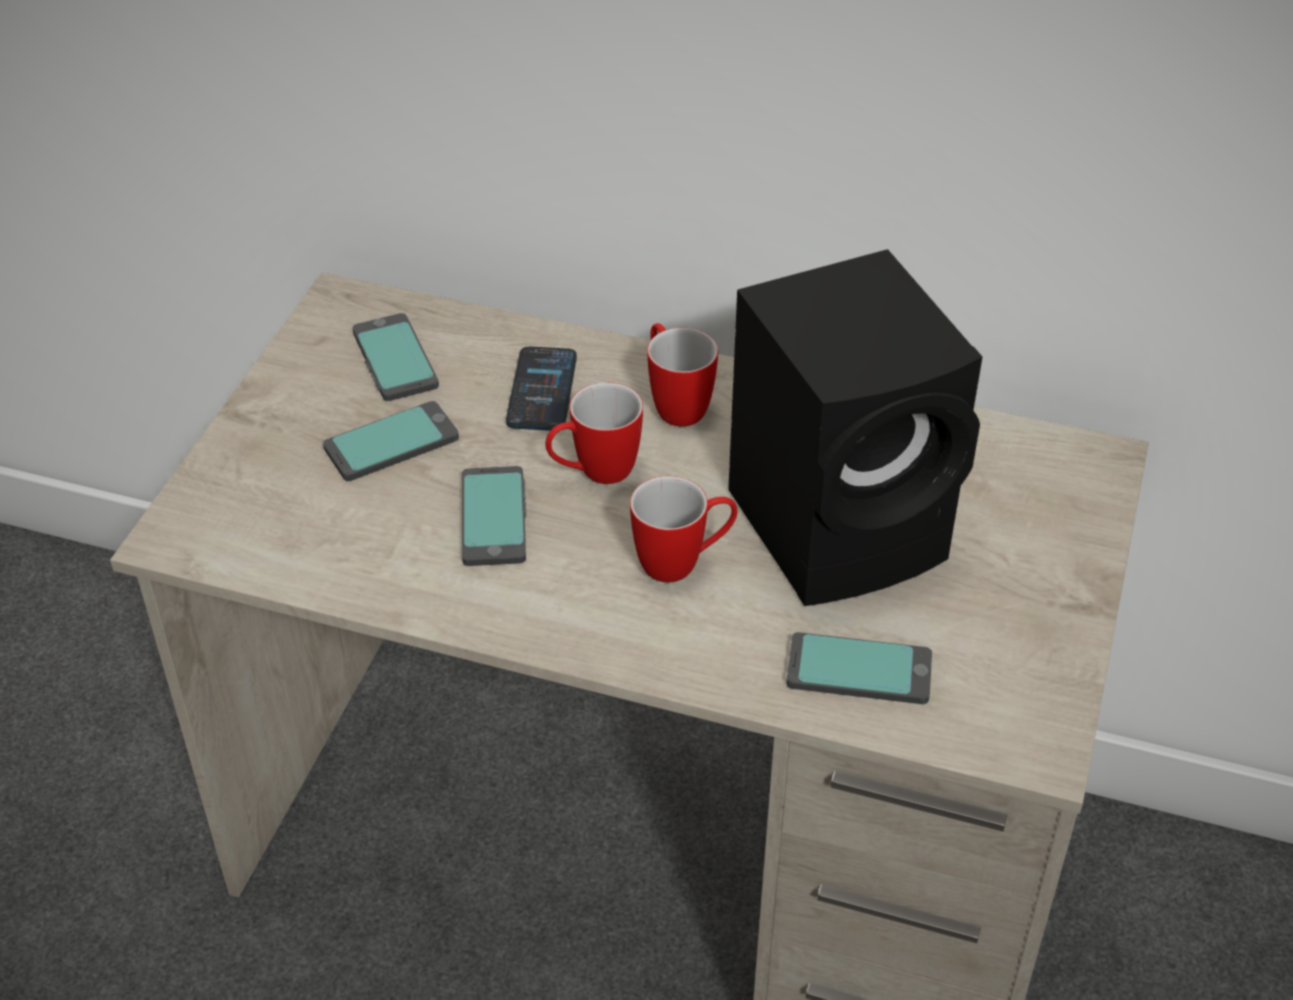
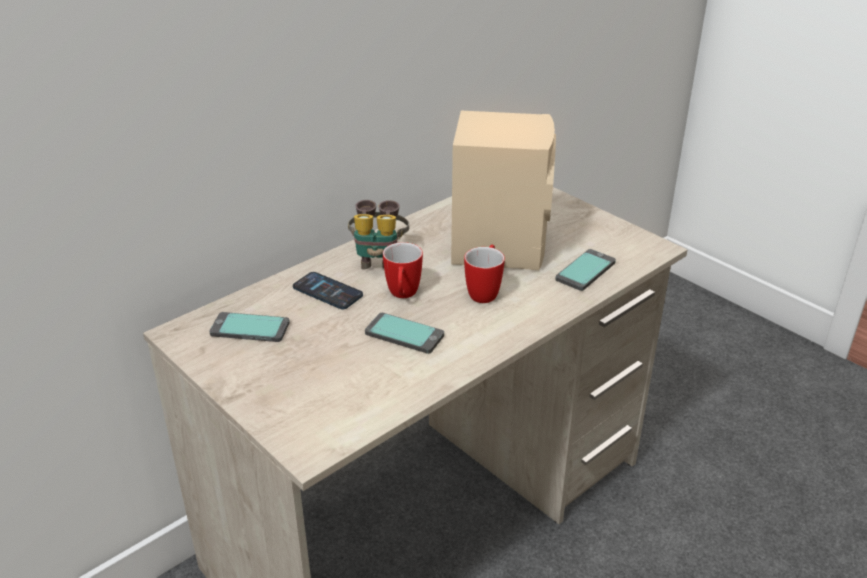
camera: 60 degrees left, 10 degrees down
phone [323,401,459,481] -> none
mug [647,323,718,427] -> binoculars [348,200,409,270]
black speaker [728,249,982,606] -> beige speaker [451,111,556,270]

